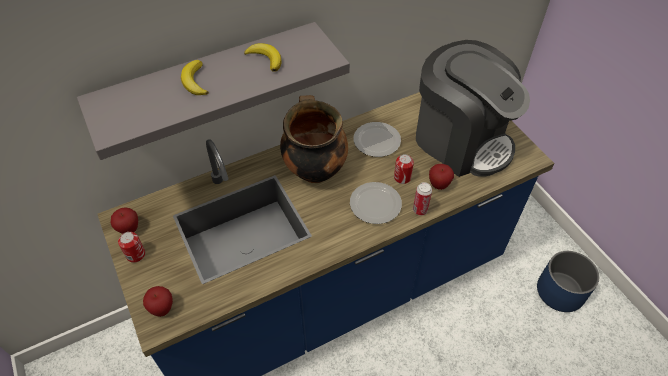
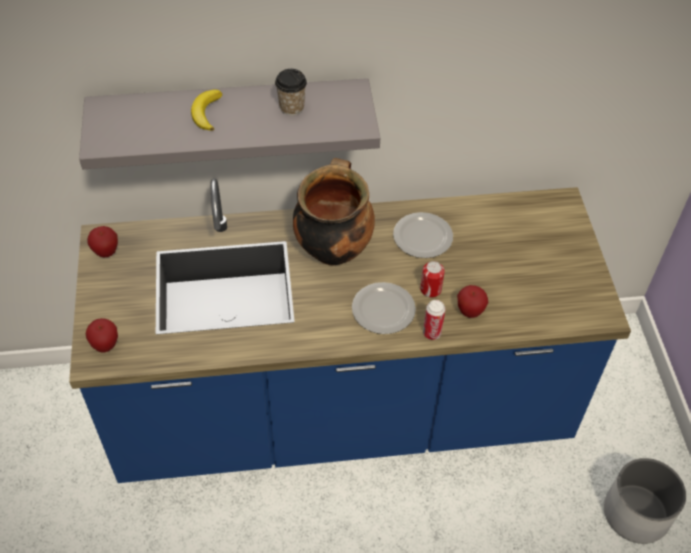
camera: 20 degrees right, 0 degrees up
can [118,232,145,263] -> none
banana [244,43,282,72] -> cup [275,69,307,116]
coffee machine [416,40,530,177] -> none
blue planter [537,251,599,312] -> white planter [604,458,686,544]

